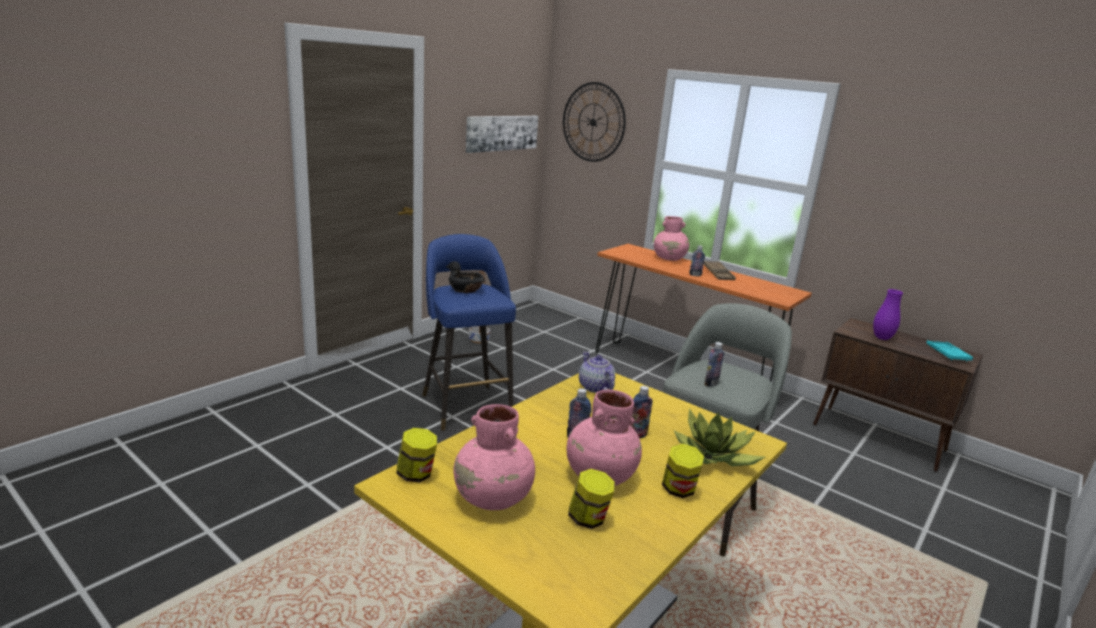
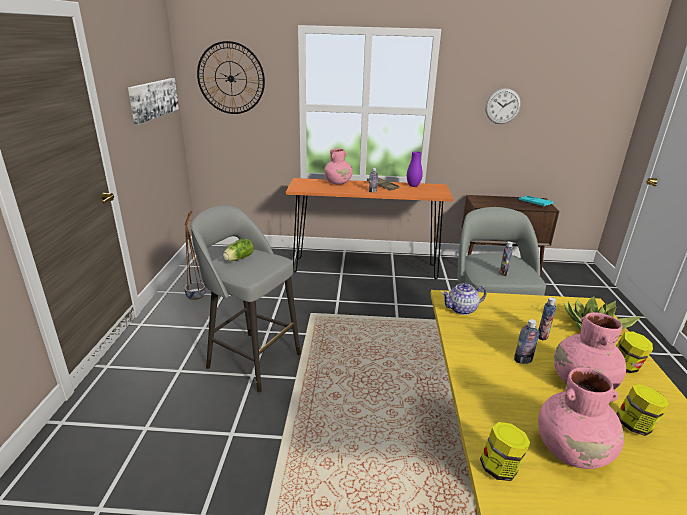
camera: 35 degrees left, 5 degrees up
blue stool [422,234,516,431] -> grey stool [191,205,301,393]
black bowl [446,261,485,293] -> lettuce [223,238,254,261]
teapot [579,352,615,393] -> teapot turned 45 degrees counterclockwise [442,283,487,315]
purple vase [873,289,903,340] -> purple vase moved to [407,151,423,187]
none -> wall clock [486,88,521,124]

